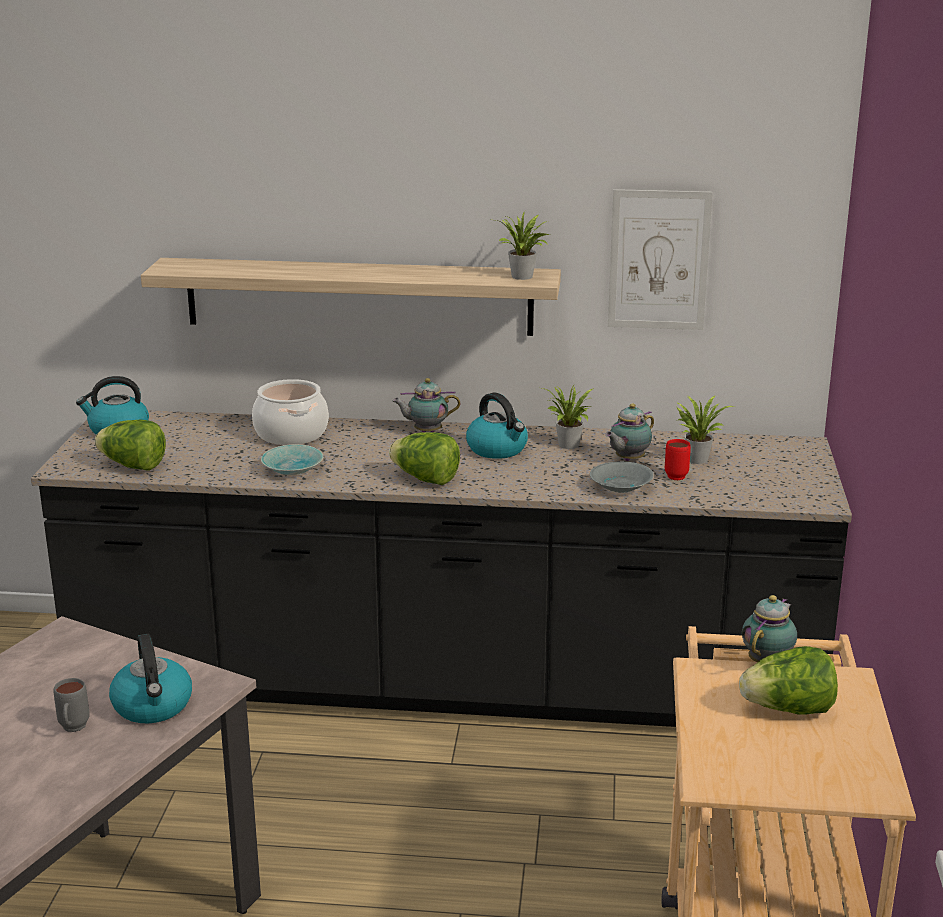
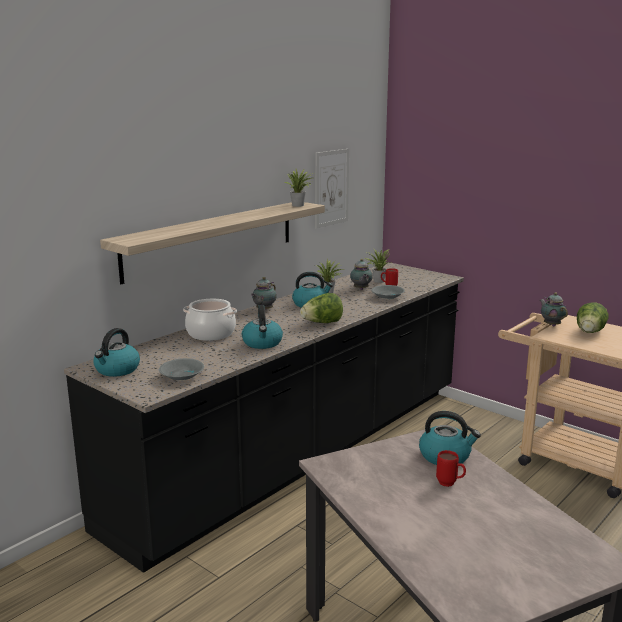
camera: 55 degrees left, 5 degrees down
grey mug [54,678,90,732] -> red mug [436,450,466,487]
lettuce [95,420,166,471] -> grey bowl [159,358,204,381]
turquoise bowl [261,444,323,476] -> kettle [242,305,283,349]

